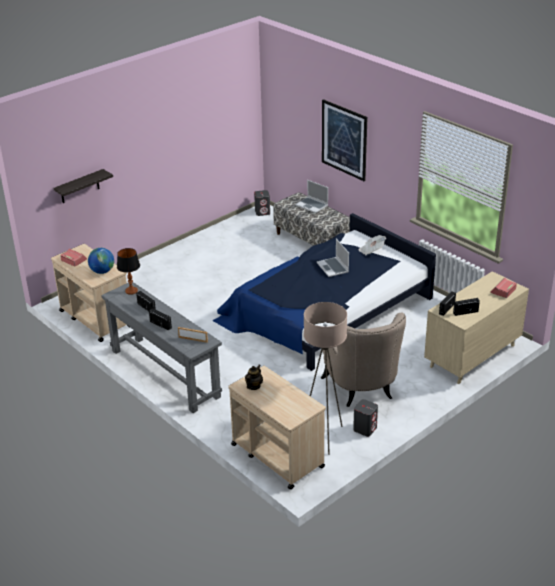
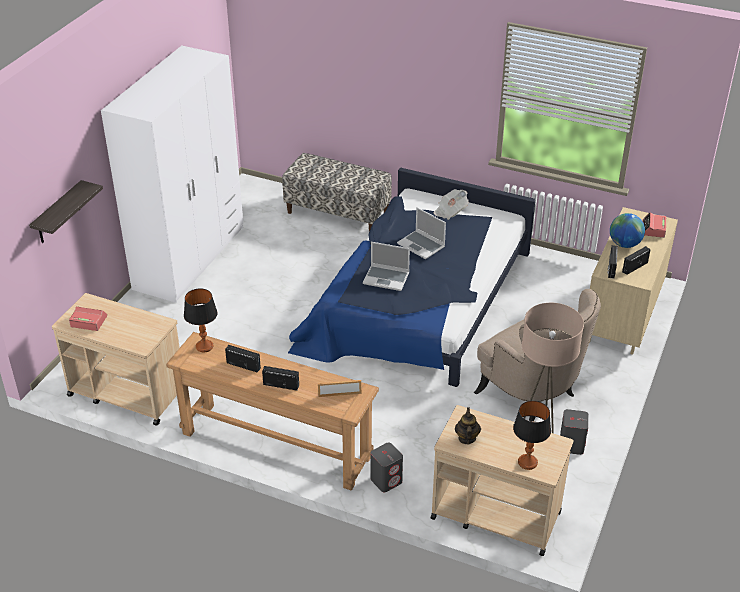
camera: 25 degrees left, 5 degrees up
globe [88,248,114,274] -> globe moved to [610,213,645,248]
grey console table [101,282,222,413] -> brown console table [166,332,379,491]
grey speaker [254,190,270,216] -> grey speaker moved to [370,442,403,492]
laptop [295,180,328,213] -> laptop moved to [363,242,410,291]
picture [322,99,368,181] -> none
none -> white wardrobe [101,45,243,303]
none -> table lamp [513,401,551,470]

